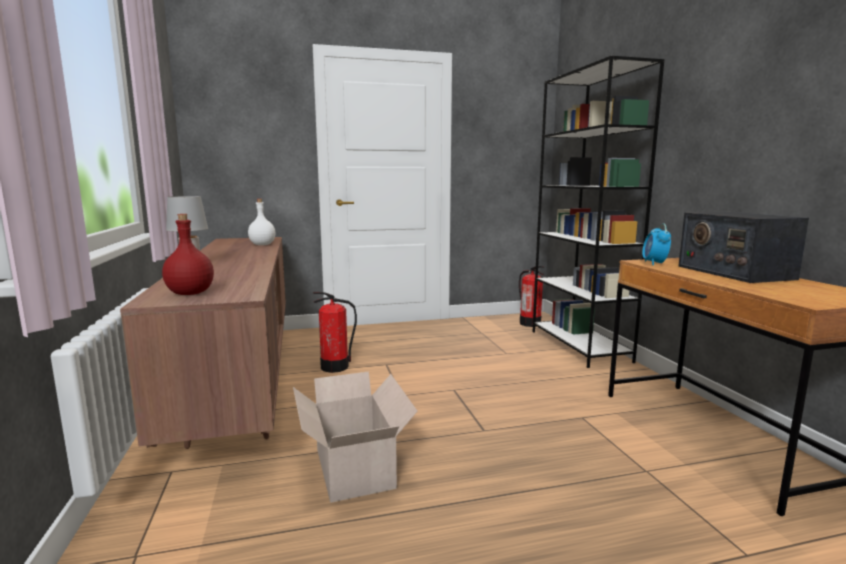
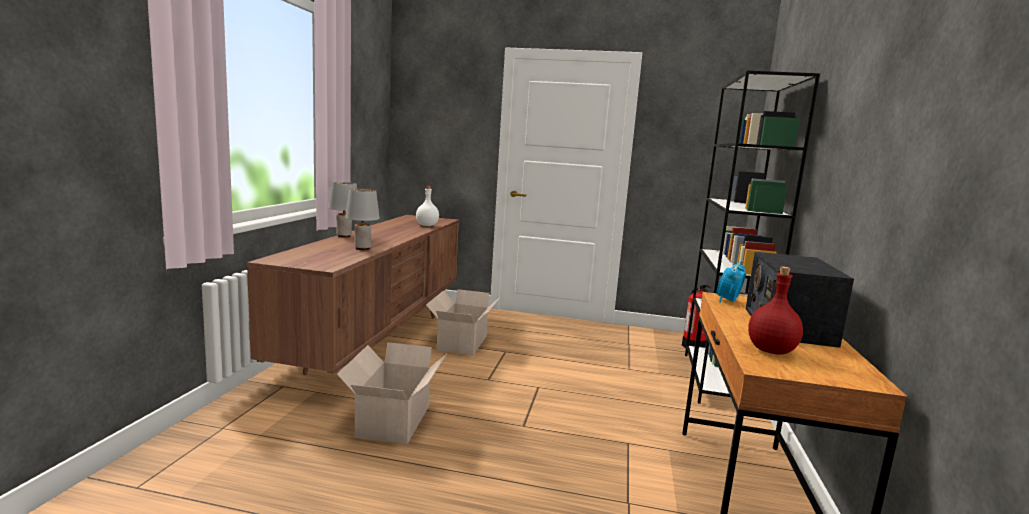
camera: 25 degrees right, 0 degrees up
red bottle [162,214,214,295] -> red bottle moved to [748,266,803,355]
fire extinguisher [313,292,357,373] -> cardboard box [426,289,499,355]
none -> grey table lamp [345,189,380,250]

